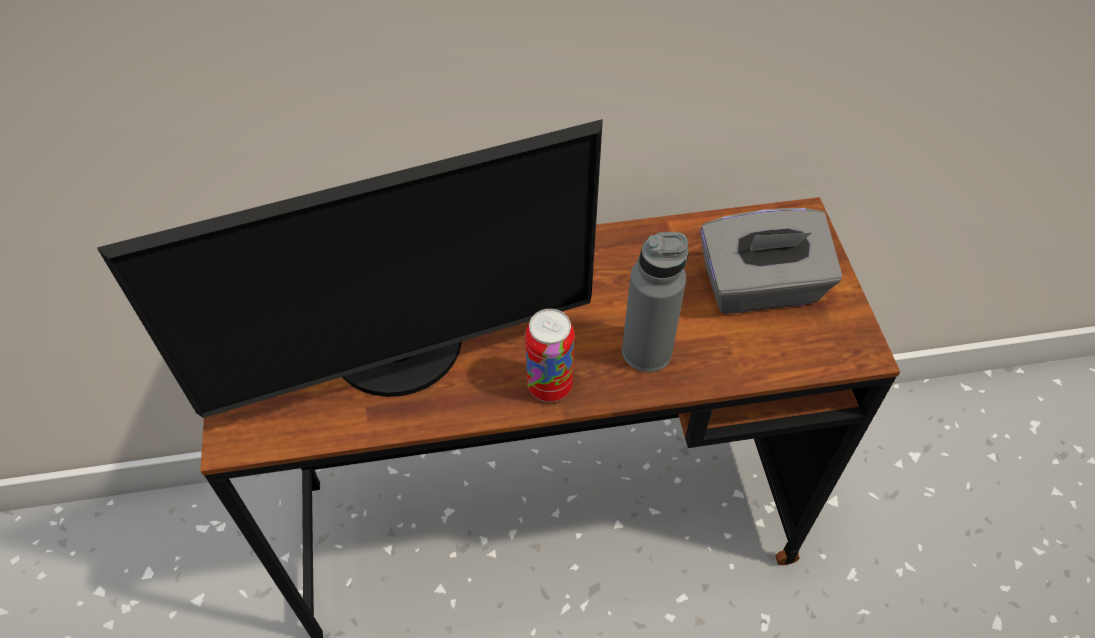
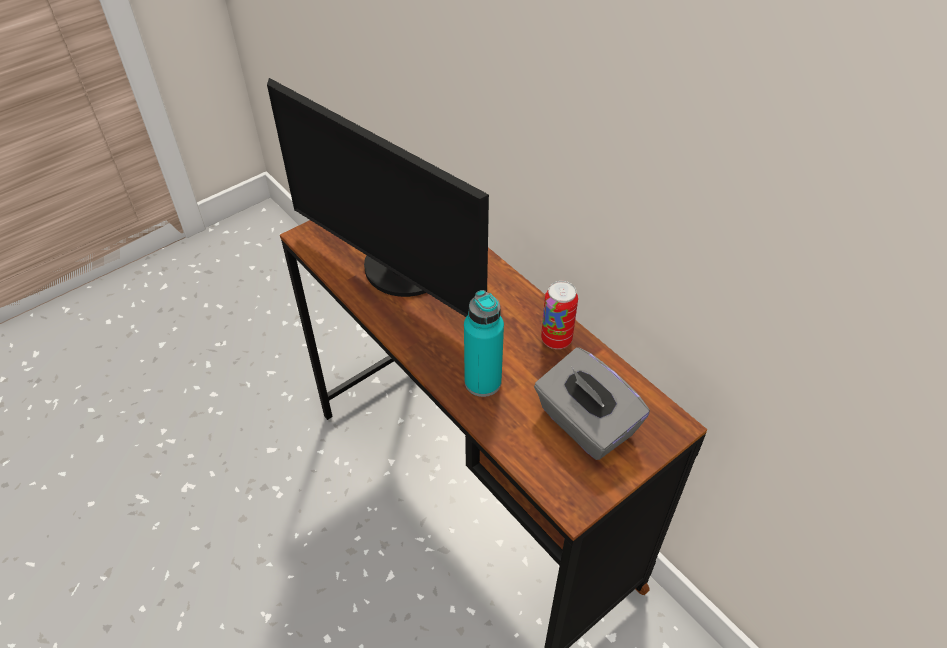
camera: 60 degrees right, 5 degrees down
can [525,309,575,402] -> can moved to [541,281,578,349]
grey bottle [622,232,688,372] -> turquoise bottle [464,290,504,397]

